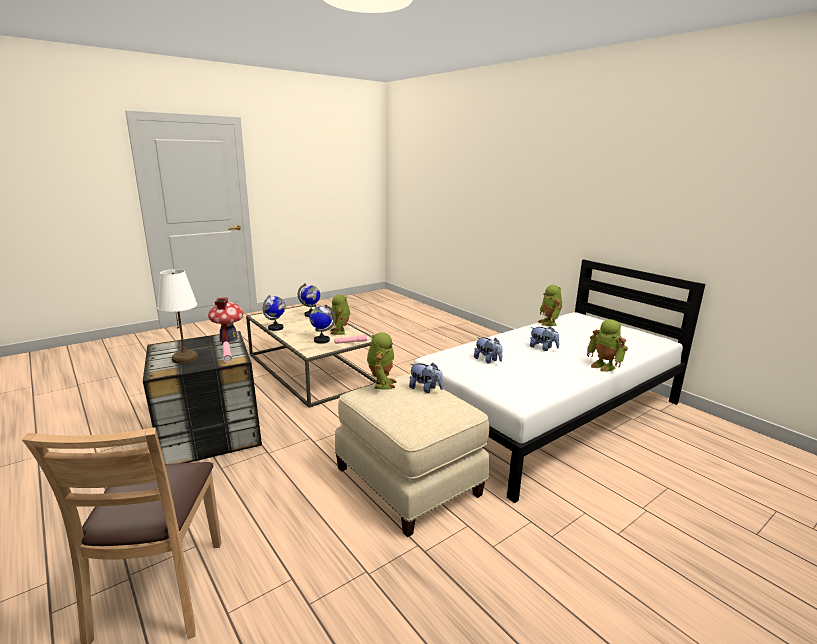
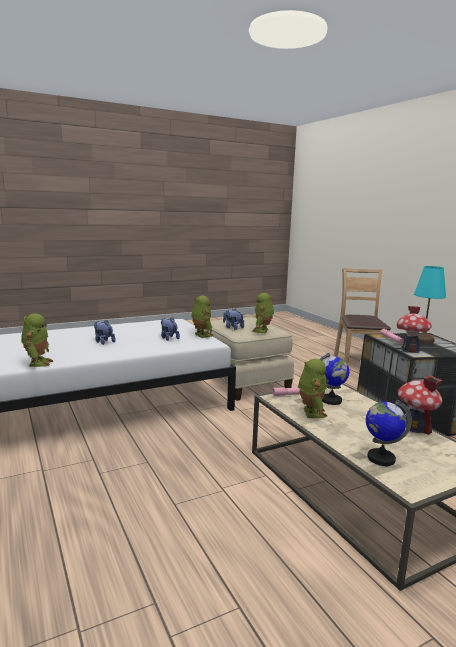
camera: 170 degrees left, 5 degrees down
white table lamp [157,269,198,364] -> turquoise table lamp [414,266,446,343]
globe [263,295,285,331] -> toy house [398,375,442,435]
toy robot [587,319,628,372] -> toy robot moved to [191,296,213,338]

